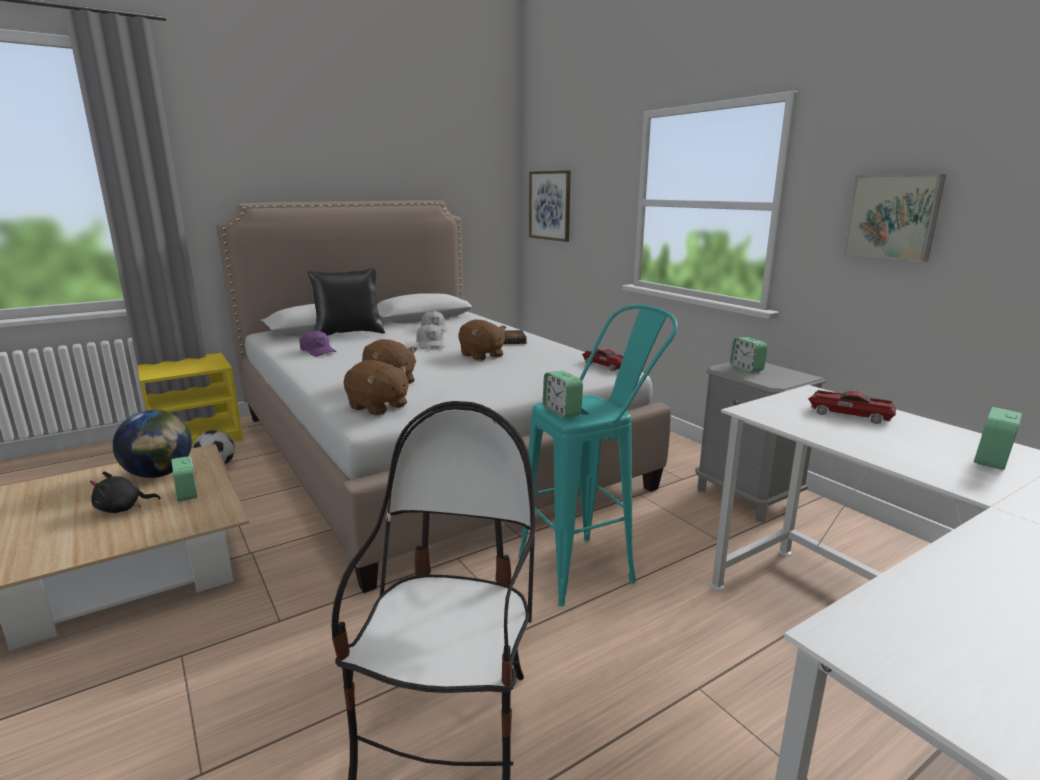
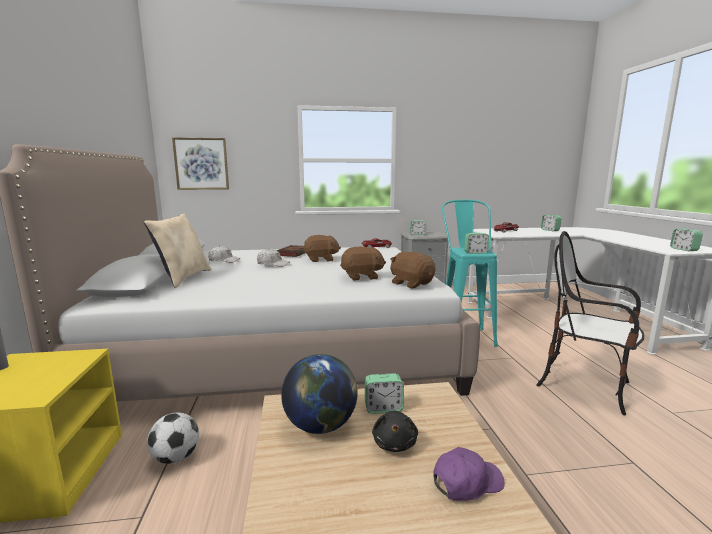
camera: 65 degrees left, 5 degrees down
purple cap [300,330,336,357] -> purple cap moved to [433,447,505,501]
black pillow [308,268,385,336] -> beige pillow [144,213,211,288]
brown plush toy [344,360,408,416] -> brown plush toy turned 105 degrees counterclockwise [390,252,436,288]
picture [843,174,946,262] -> none
none -> alarm clock [670,229,703,251]

